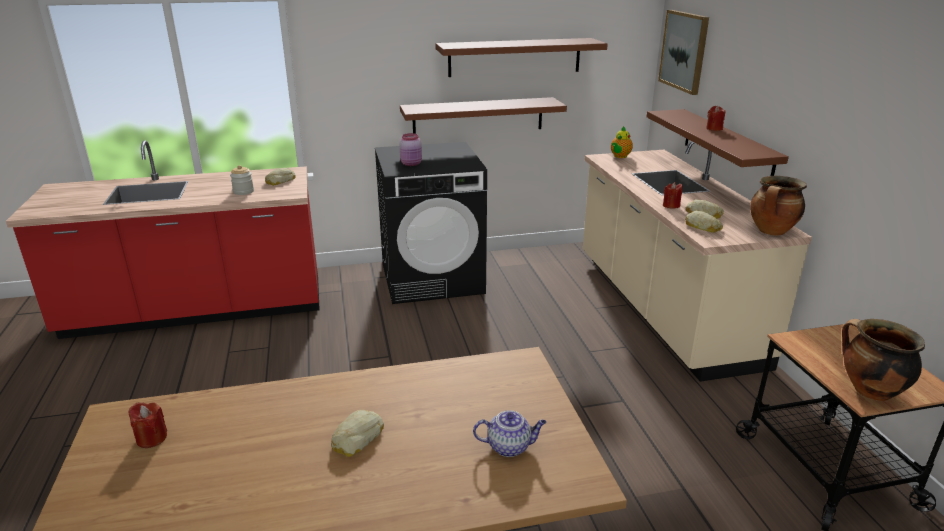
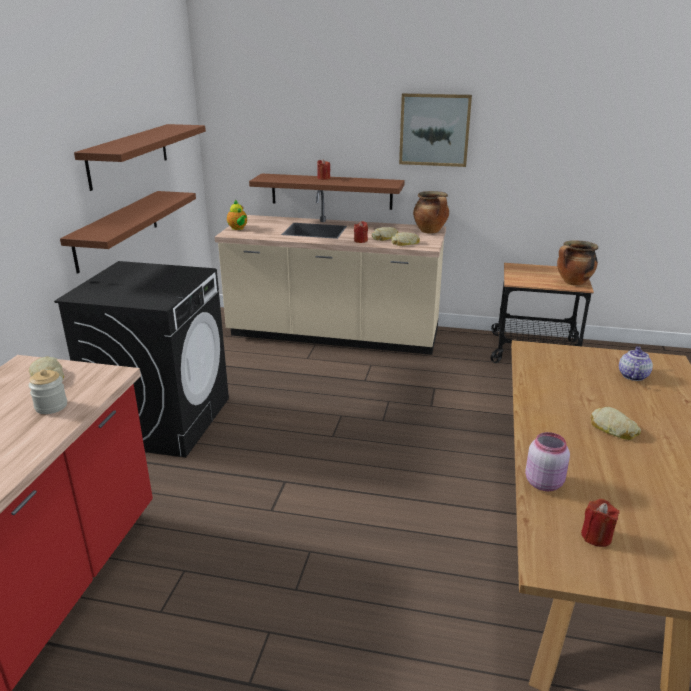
camera: 65 degrees left, 0 degrees up
pink jar [399,133,422,166] -> pink jar moved to [525,432,570,491]
picture [658,10,709,95] -> picture moved to [399,93,472,167]

